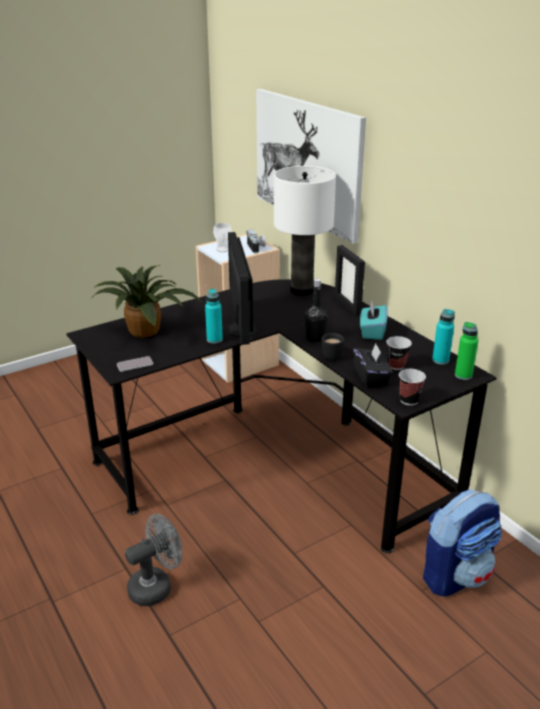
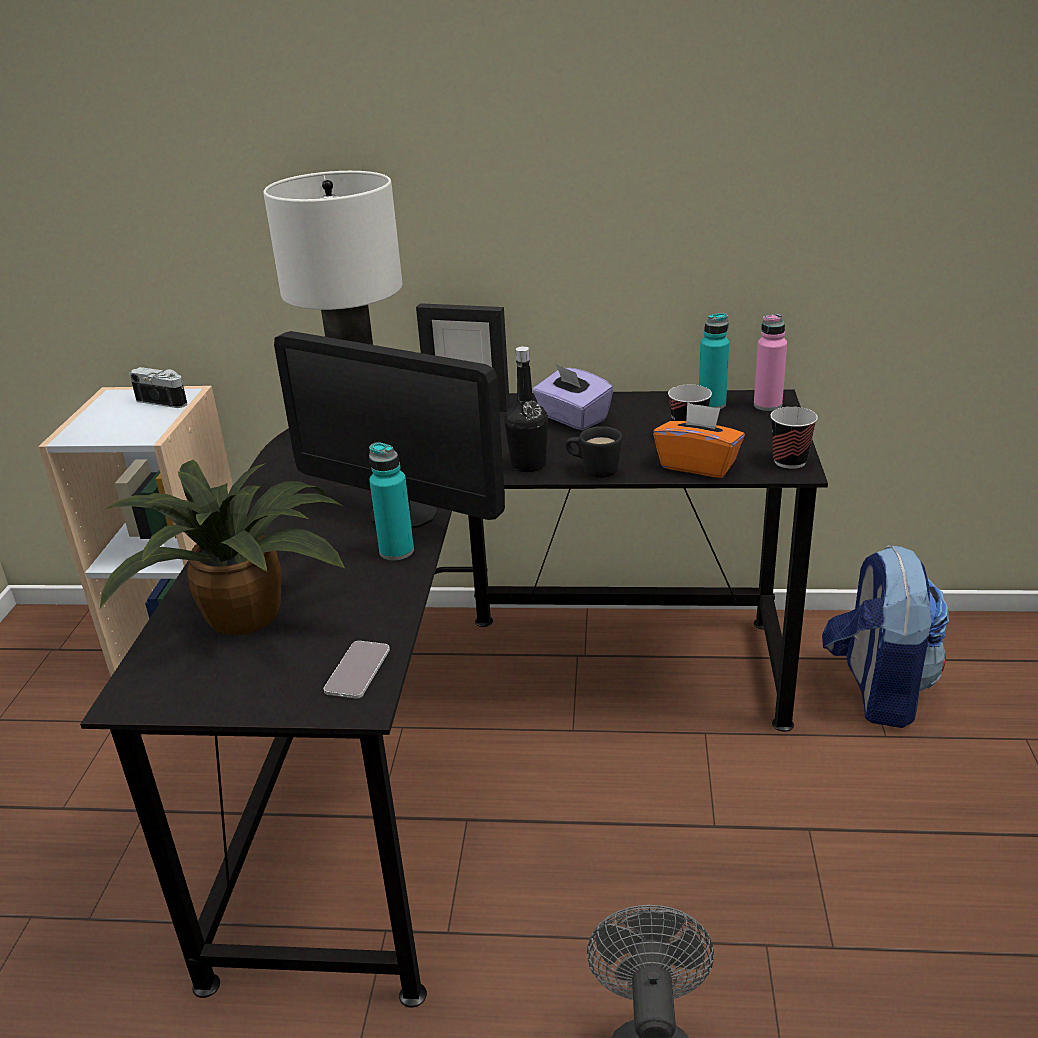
camera: 50 degrees left, 0 degrees up
cup [213,223,232,252] -> none
picture [256,89,366,243] -> none
black tissue box [353,344,393,388] -> orange tissue box [653,402,745,478]
turquoise tissue box [360,300,388,340] -> purple tissue box [533,363,613,430]
green bottle [455,322,478,380] -> pink bottle [754,314,787,411]

